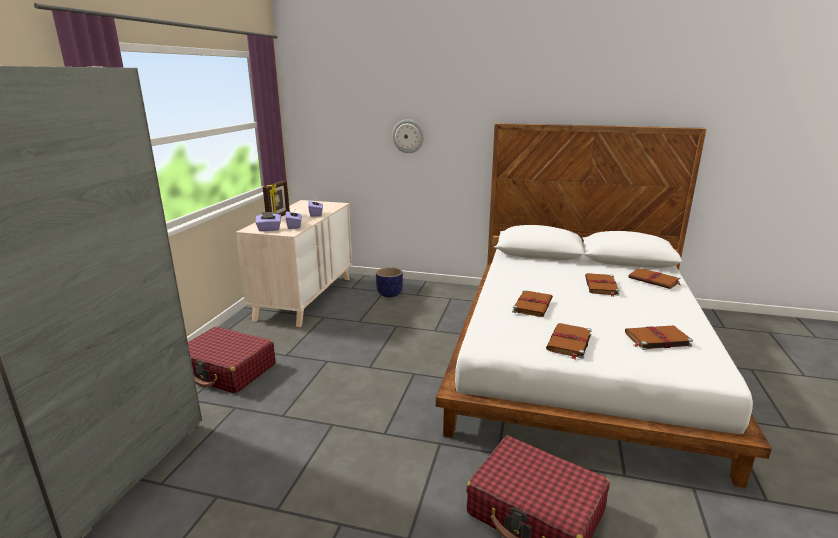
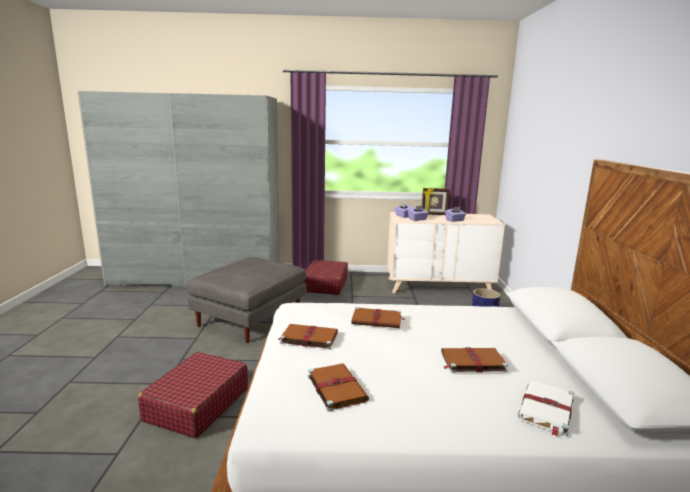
camera: 75 degrees right, 5 degrees down
wall clock [392,119,424,153] -> none
brown book [628,267,681,289] -> white book [518,381,574,436]
none -> grey ottoman [187,257,307,343]

